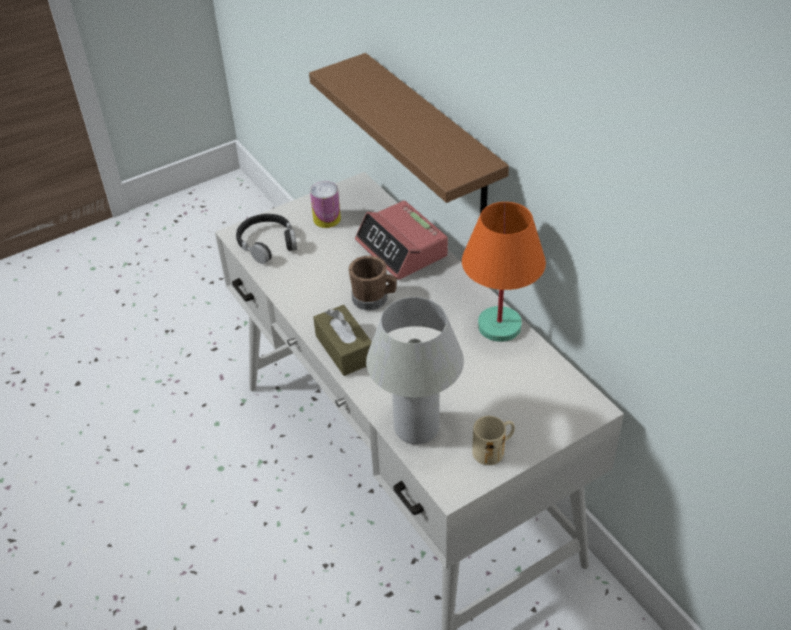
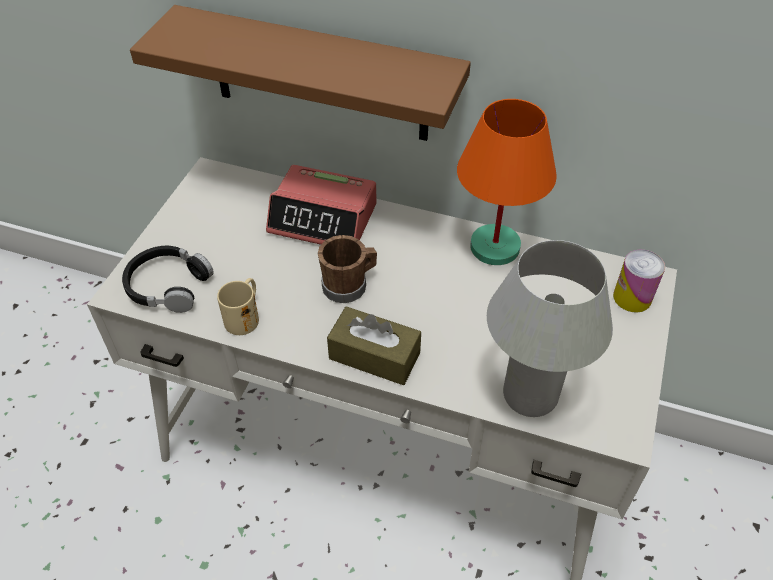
camera: 40 degrees left, 5 degrees up
can [310,181,341,228] -> can moved to [613,250,665,313]
beige mug [472,416,515,465] -> beige mug moved to [217,278,259,335]

